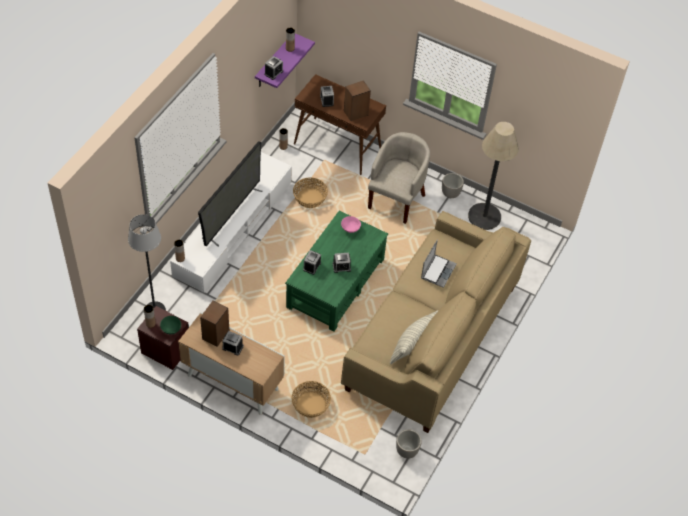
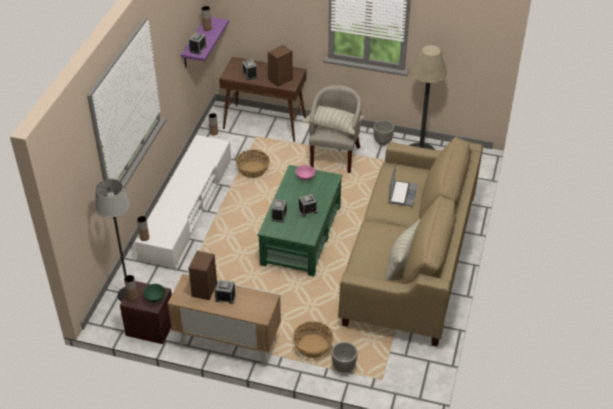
camera: 10 degrees left, 10 degrees down
television [198,141,263,246] -> none
planter [396,429,422,459] -> planter moved to [332,342,358,373]
none -> pillow [303,106,364,135]

